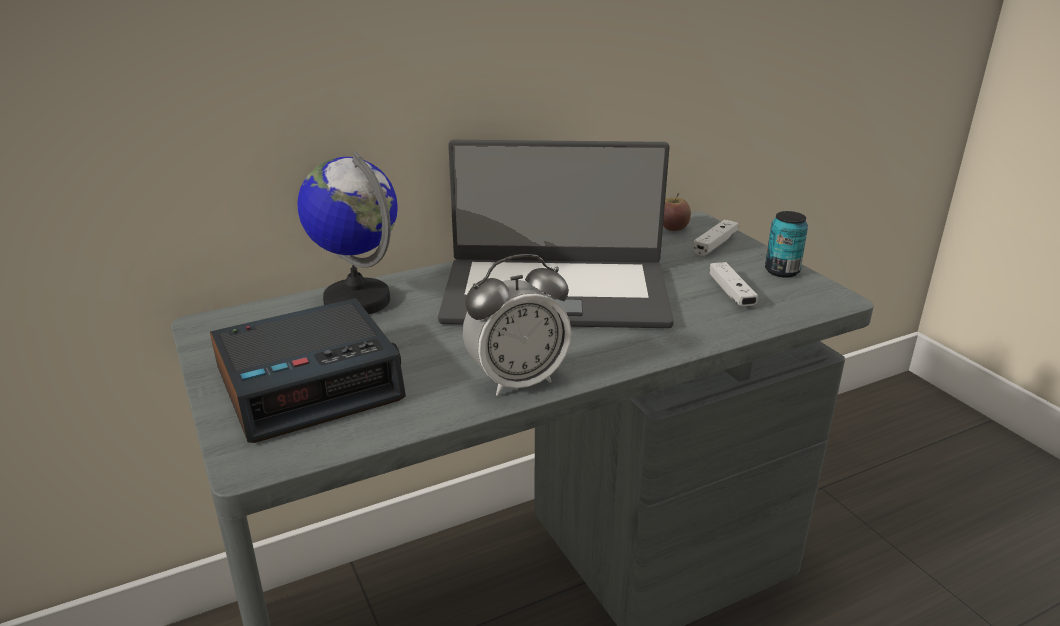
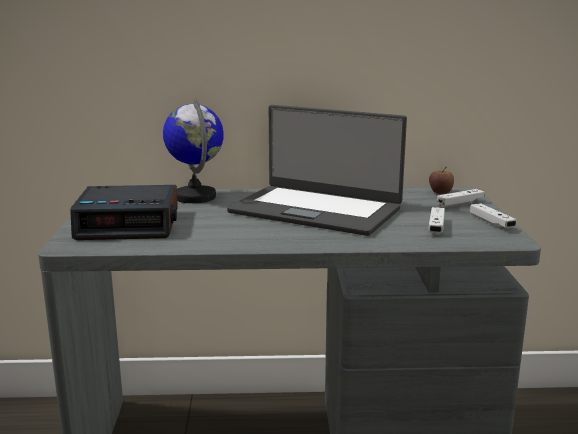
camera: 25 degrees right, 10 degrees down
alarm clock [463,254,571,396] -> none
can [765,211,808,278] -> white game controller [470,203,517,228]

